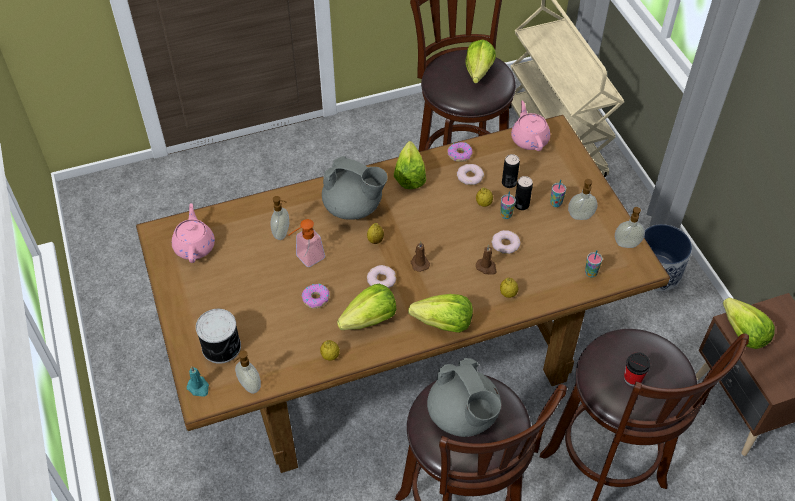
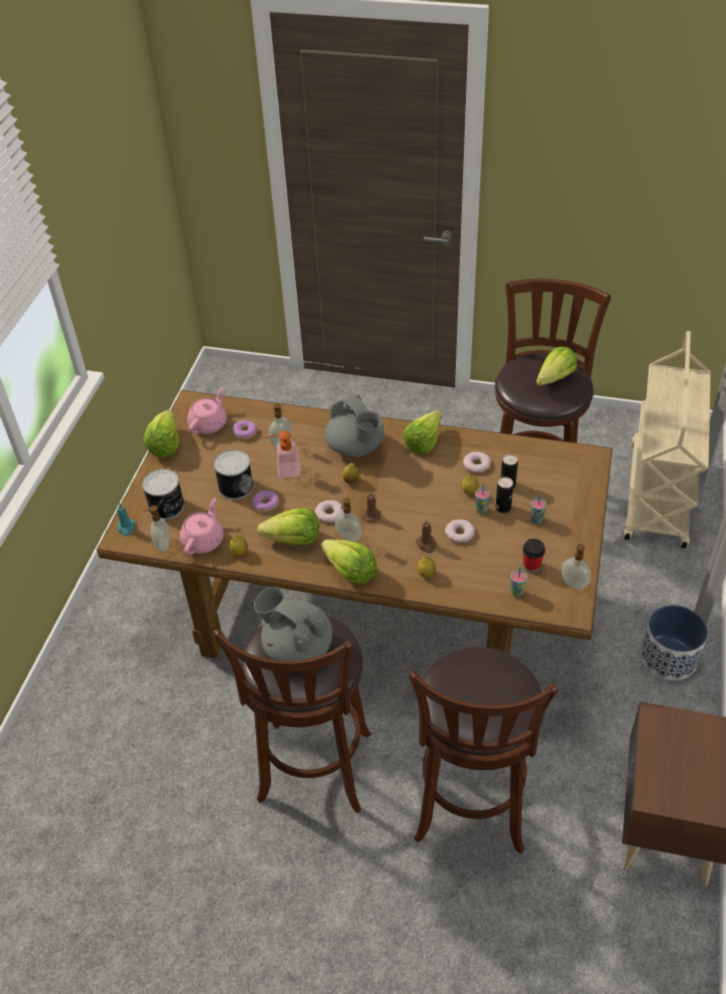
camera: 35 degrees right, 5 degrees down
grey teapot [427,358,501,437] -> grey teapot turned 120 degrees clockwise [254,587,332,661]
donut [447,142,473,162] -> donut moved to [232,420,258,439]
pink teapot [511,101,550,151] -> pink teapot moved to [180,498,224,555]
soap dispenser [568,179,598,220] -> soap dispenser moved to [335,497,362,542]
cup [624,352,650,386] -> cup moved to [523,539,545,573]
lettuce [723,297,775,349] -> lettuce moved to [143,410,179,457]
none -> can [214,450,254,500]

